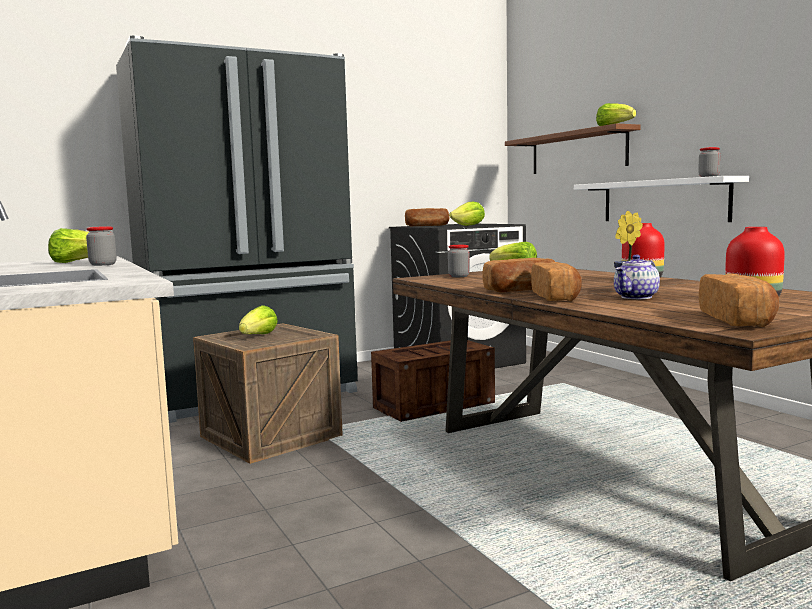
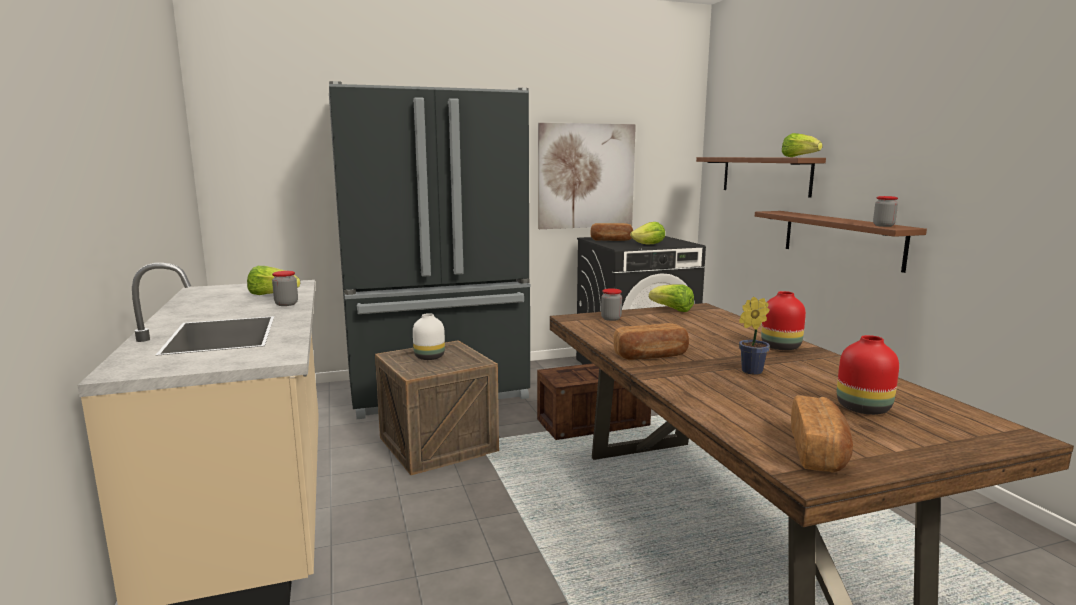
camera: 10 degrees right, 5 degrees up
lettuce [239,305,278,334] -> white vase [413,313,445,360]
bread [531,262,582,301] -> none
white shelf [574,176,749,222] -> brown shelf [755,211,927,273]
teapot [614,255,660,299] -> none
none -> picture [538,123,636,229]

